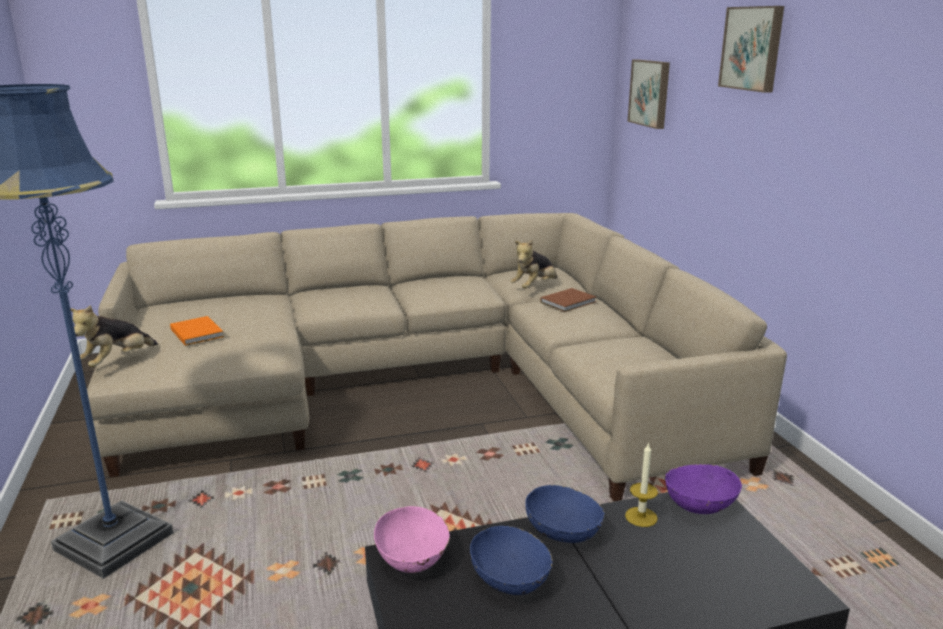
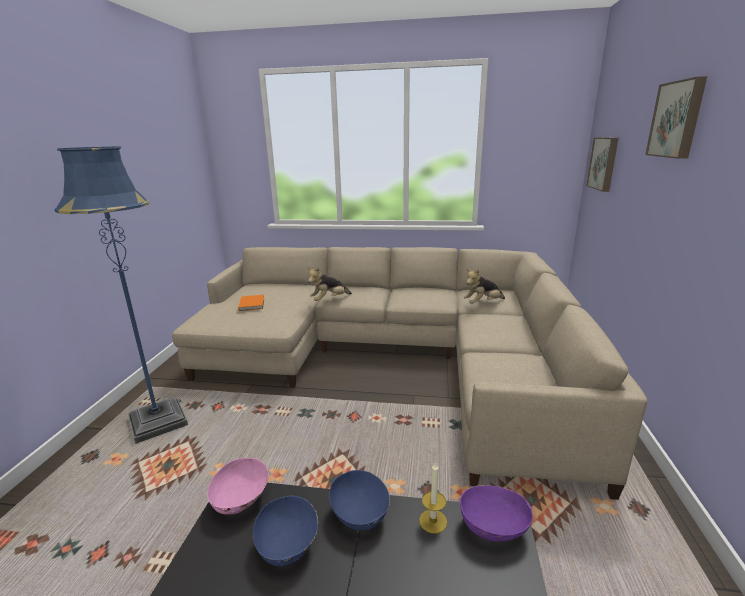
camera: 25 degrees right, 0 degrees up
plush toy [70,305,158,367] -> plush toy moved to [307,267,352,301]
brown book [540,288,596,312] -> none

